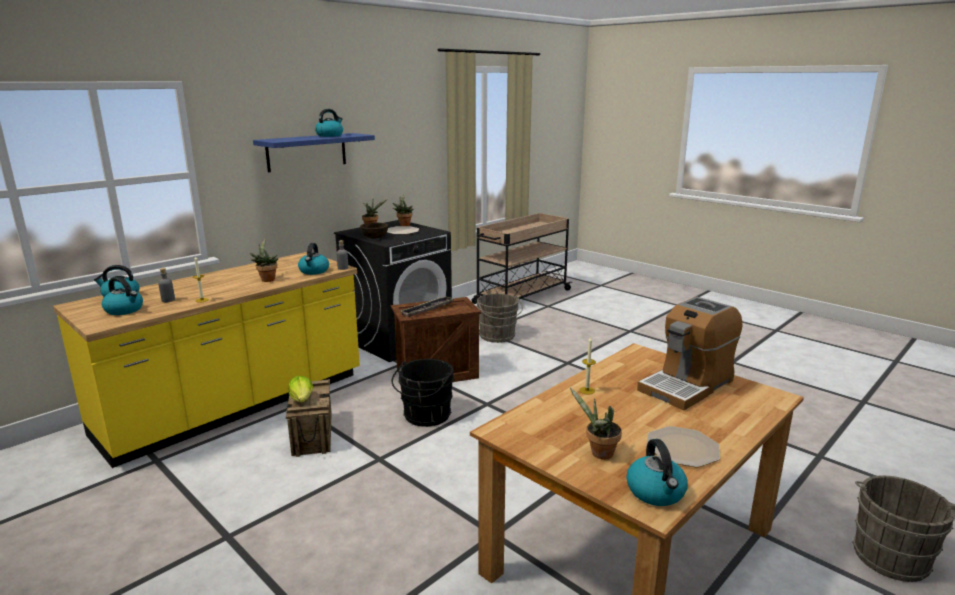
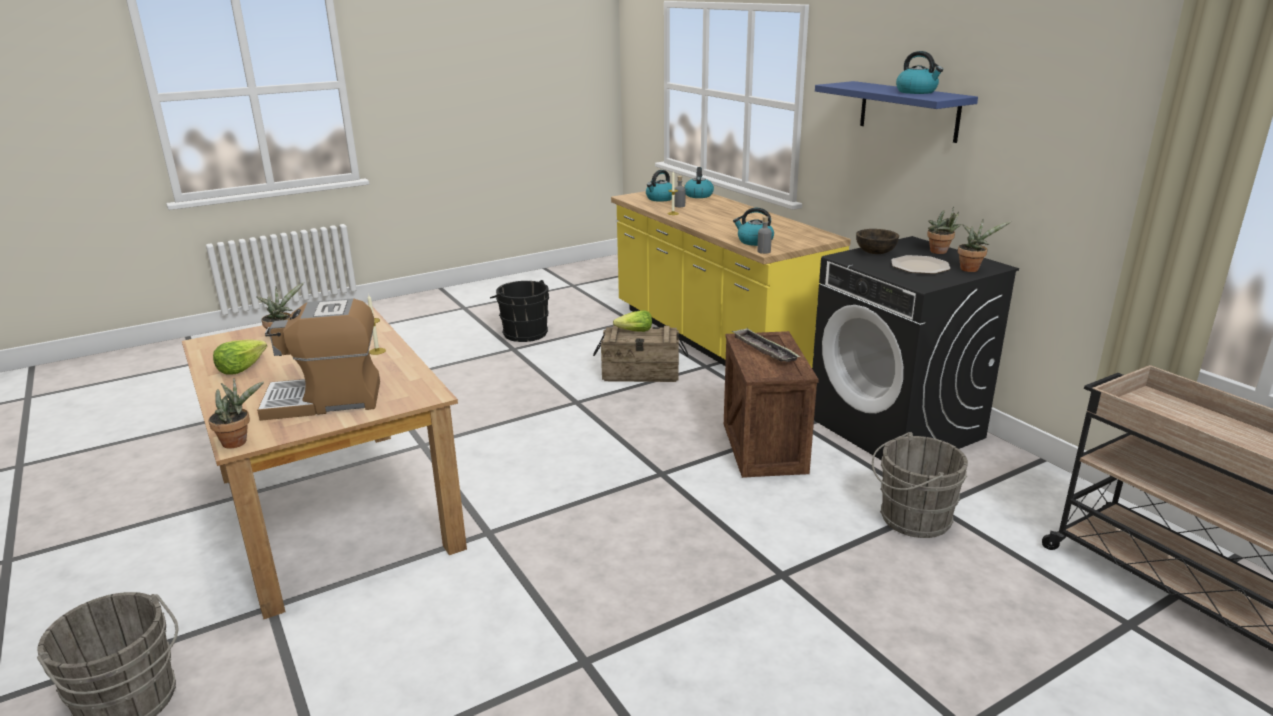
camera: 105 degrees right, 5 degrees up
potted plant [250,239,278,282] -> potted plant moved to [208,378,264,448]
black bucket [391,359,454,427] -> black bucket moved to [490,280,549,342]
kettle [627,439,688,506] -> none
coffee machine [637,297,742,410] -> coffee machine turned 75 degrees counterclockwise [257,298,380,421]
plate [646,426,720,467] -> lettuce [213,339,267,374]

